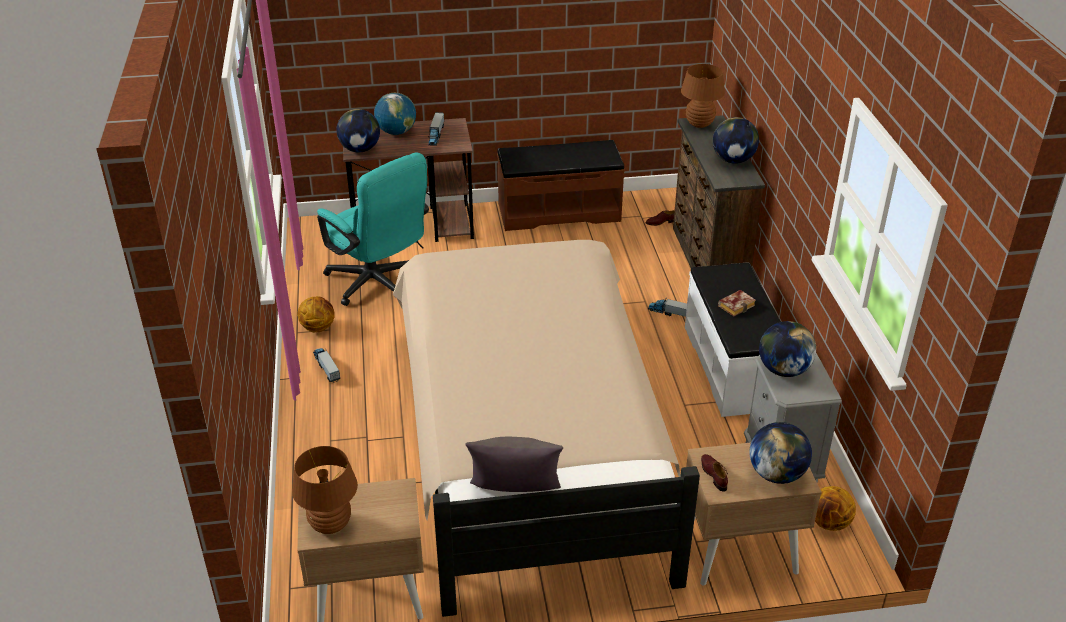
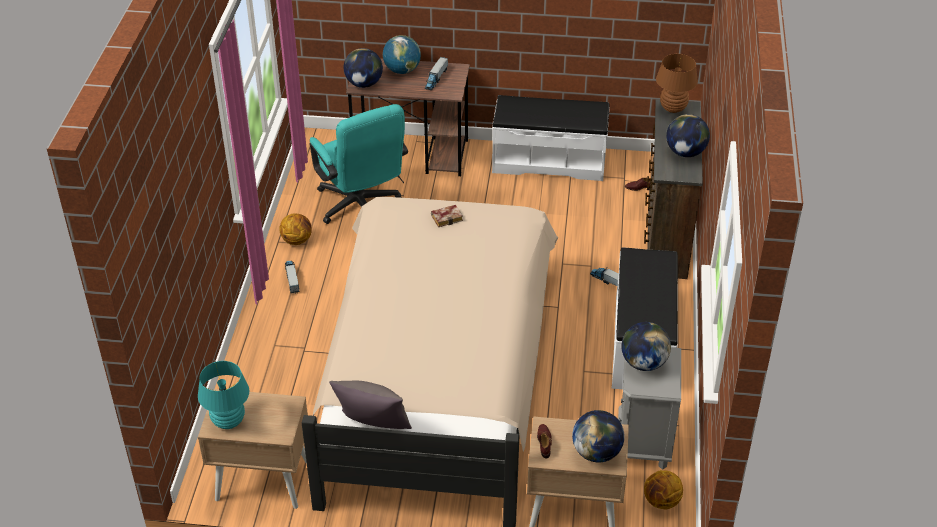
camera: 15 degrees right, 5 degrees up
brown table lamp [292,446,358,534] -> turquoise table lamp [198,361,249,429]
brown bench [497,140,625,231] -> white bench [492,95,609,181]
book [718,290,756,316] -> book moved to [431,205,463,227]

